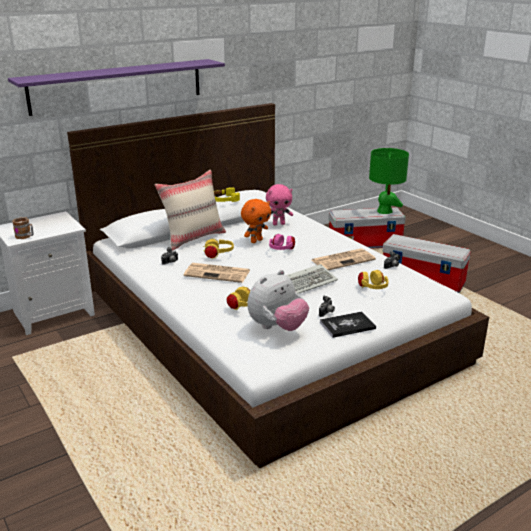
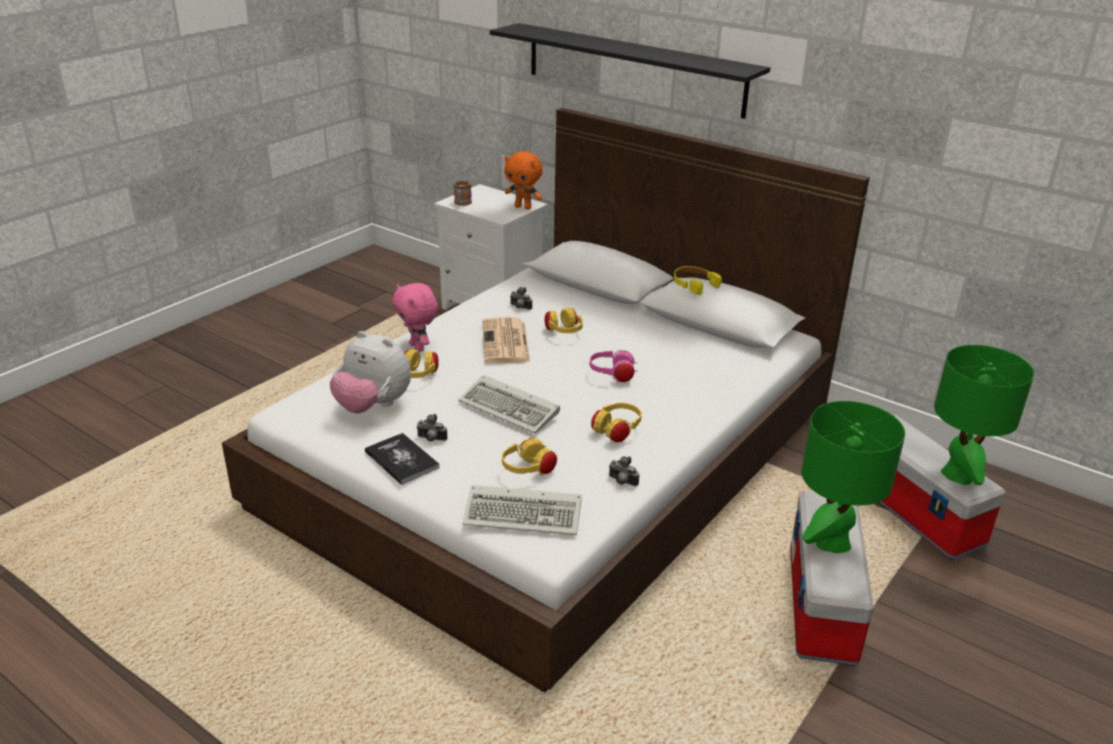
camera: 70 degrees right, 5 degrees up
purple shelf [8,59,225,116] -> black shelf [490,23,770,119]
beige pillow [155,170,226,251] -> none
orange plush toy [241,199,271,243] -> orange plush toy moved to [504,151,543,209]
pink plush toy [266,184,293,225] -> pink plush toy moved to [392,283,438,352]
newspaper [312,248,376,270] -> yellow headphones [591,403,642,442]
none -> keyboard [462,485,582,535]
none -> green table lamp [801,401,905,553]

